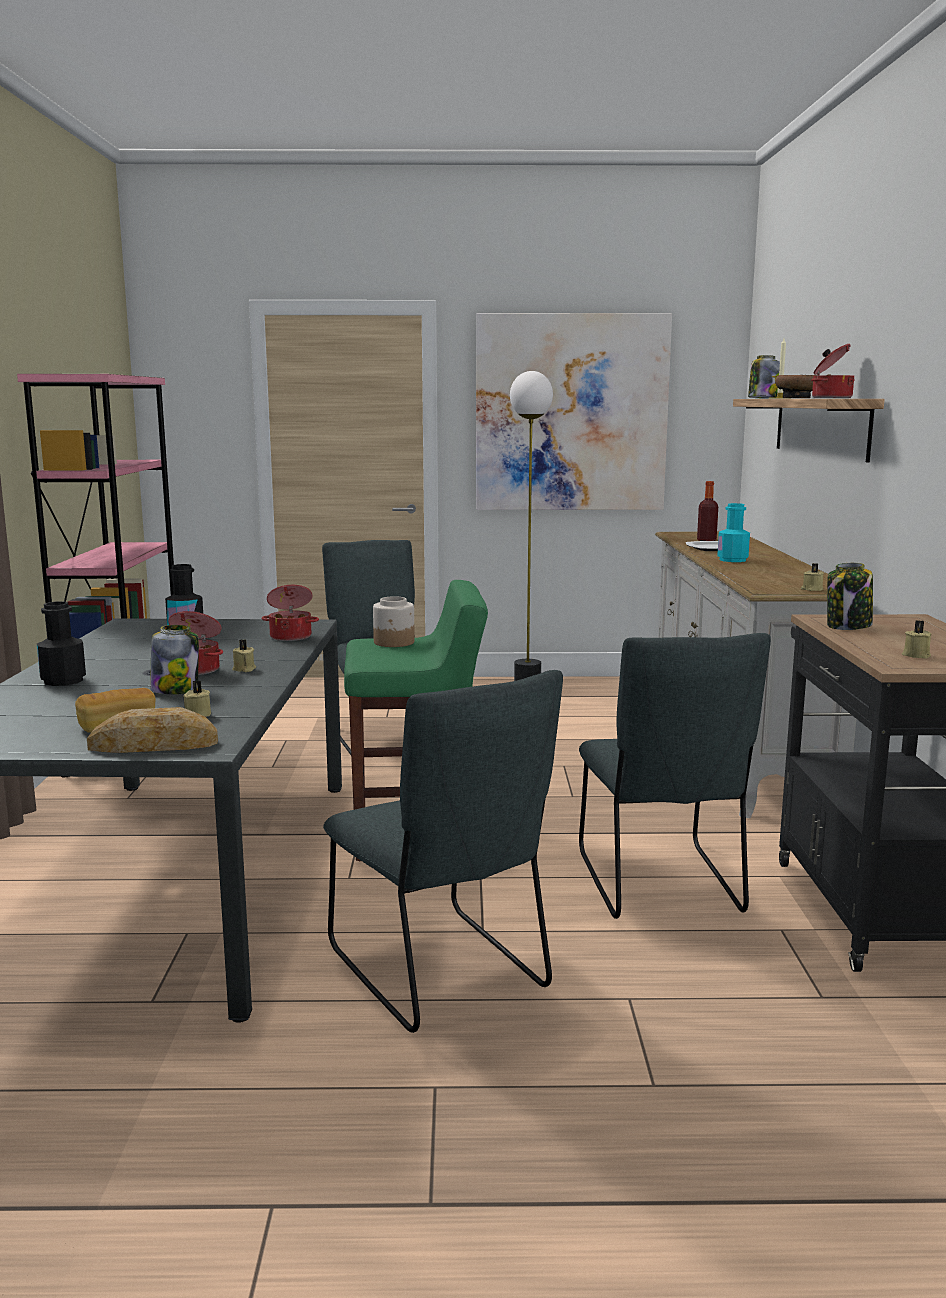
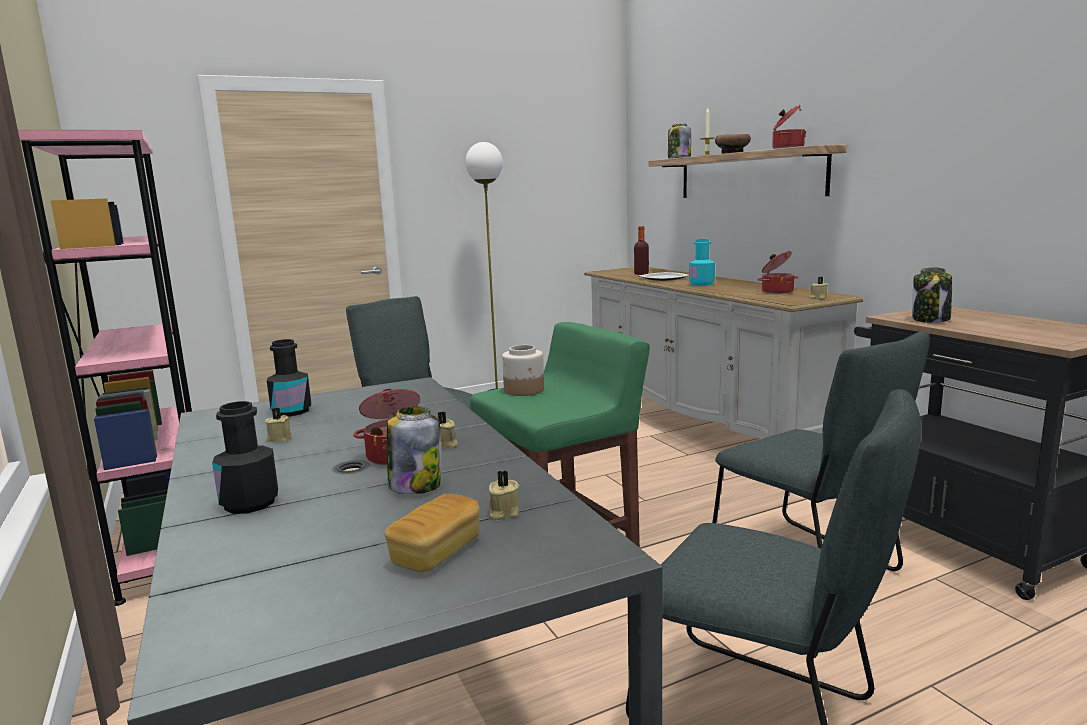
camera: 25 degrees left, 0 degrees up
bread [87,707,218,753] -> none
cooking pot [261,585,319,641] -> cooking pot moved to [758,251,798,294]
picture [476,313,672,510] -> none
beige candle [902,620,931,658] -> beige candle moved to [265,408,293,443]

